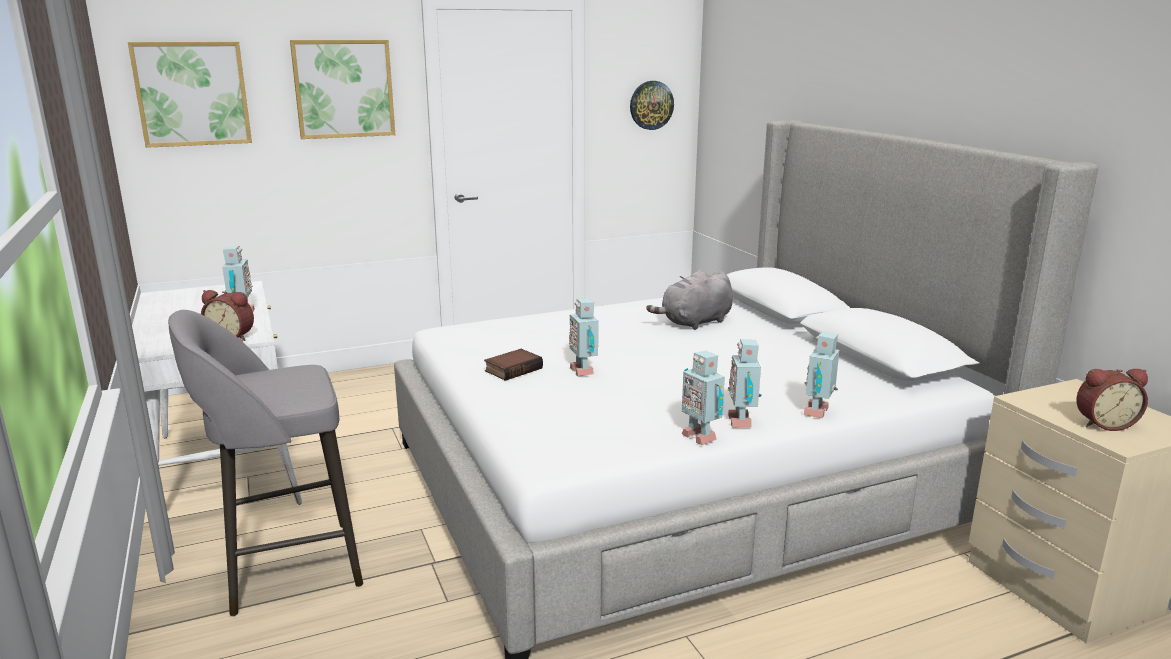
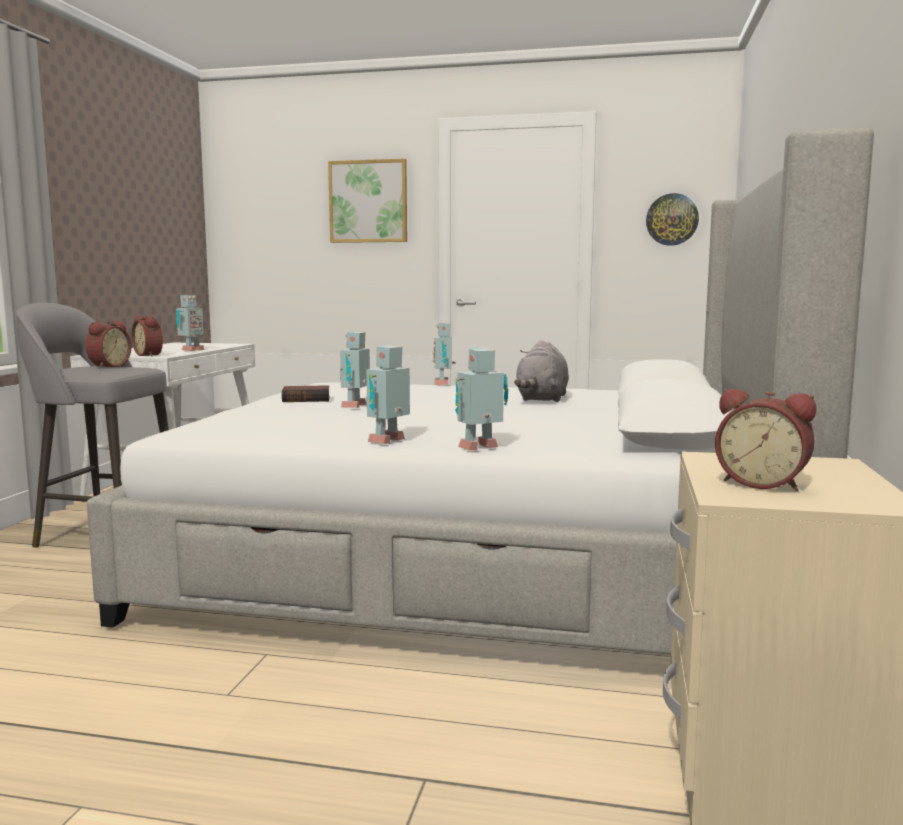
camera: 35 degrees right, 10 degrees down
picture [128,42,252,148] -> none
grey plush toy [646,270,733,330] -> grey plush toy turned 75 degrees counterclockwise [514,340,569,403]
toy robot [682,351,725,445] -> toy robot moved to [432,322,455,385]
none -> alarm clock [85,321,131,368]

